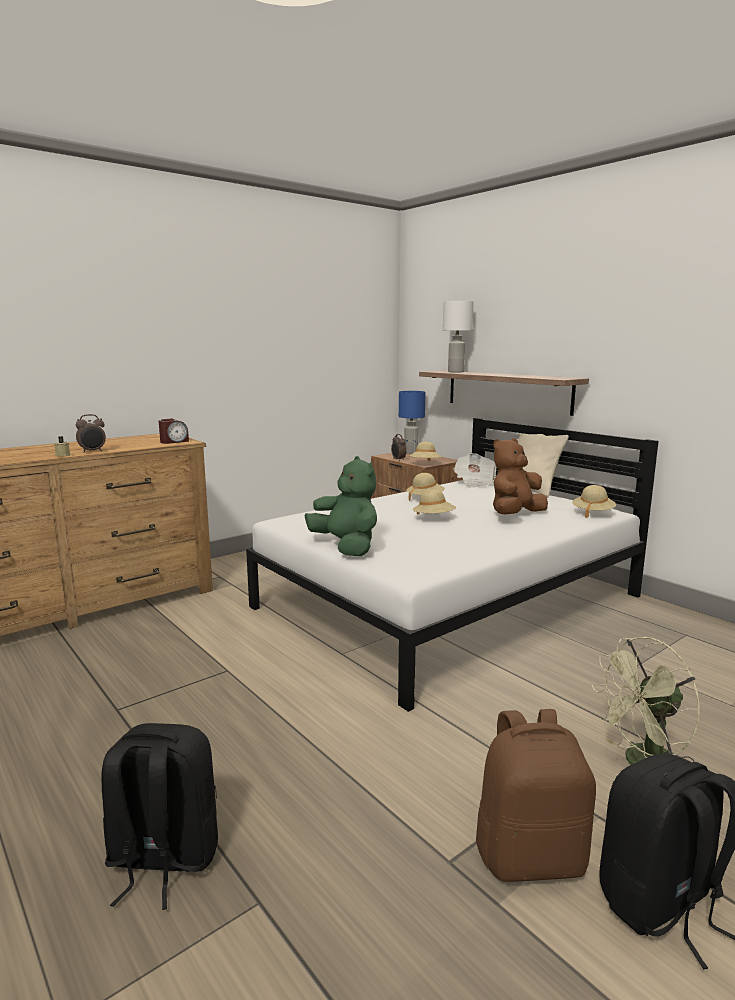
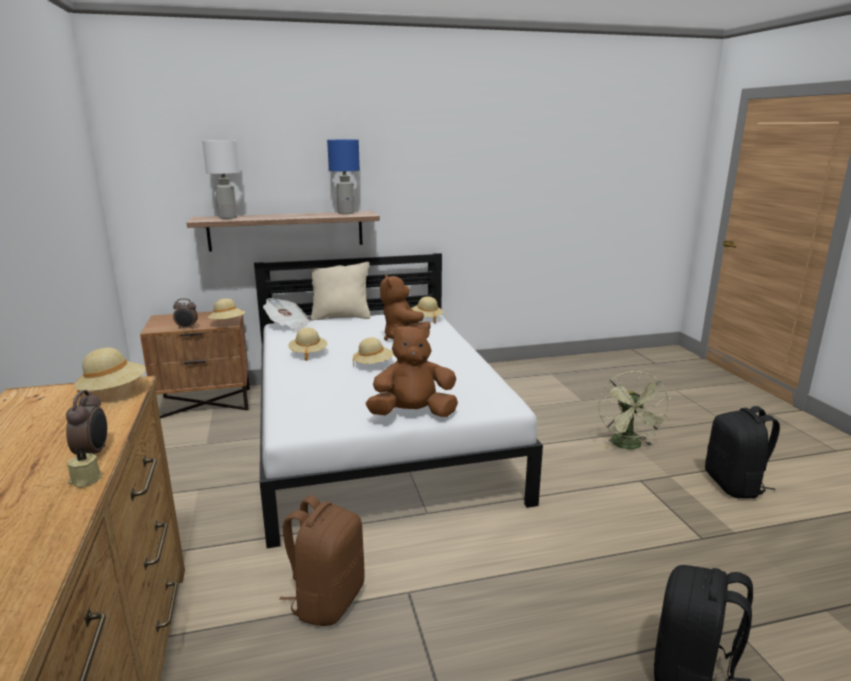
camera: 65 degrees left, 5 degrees up
alarm clock [159,419,189,444] -> beige hat [74,348,146,393]
green plush toy [304,456,377,556] -> brown plush toy [366,324,458,417]
blue table lamp [399,391,426,454] -> blue table lamp moved to [327,140,360,214]
brown backpack [476,709,596,882] -> brown backpack moved to [279,495,365,626]

